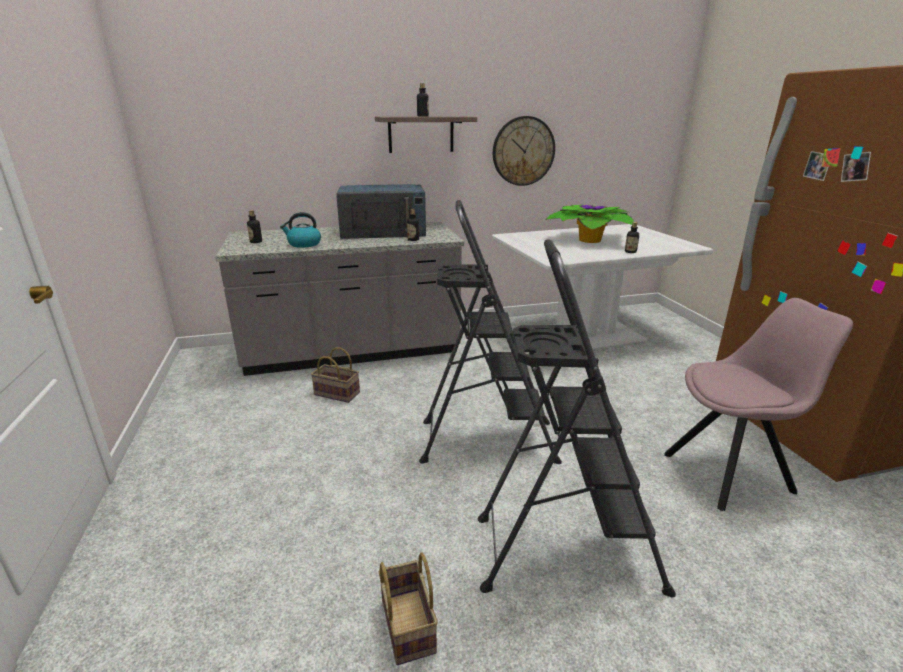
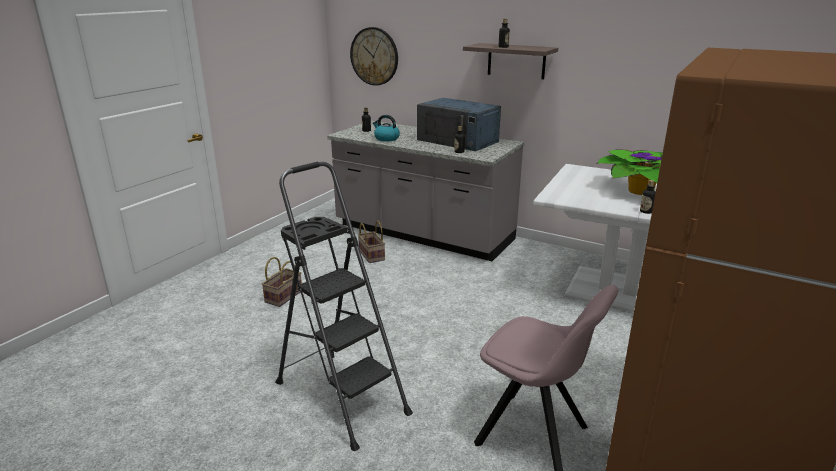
camera: 45 degrees right, 0 degrees up
basket [379,552,438,665] -> basket moved to [262,257,302,307]
step ladder [419,200,562,464] -> none
wall clock [493,116,555,186] -> wall clock moved to [350,27,398,86]

